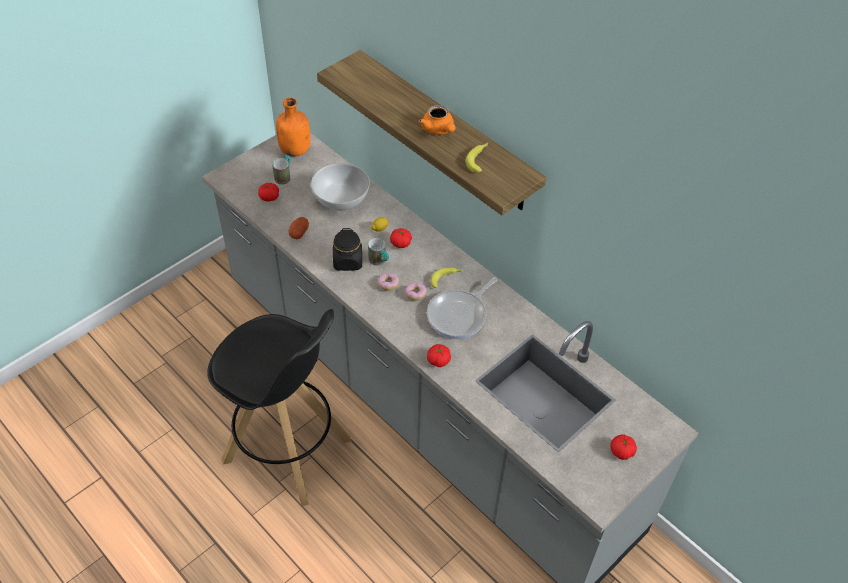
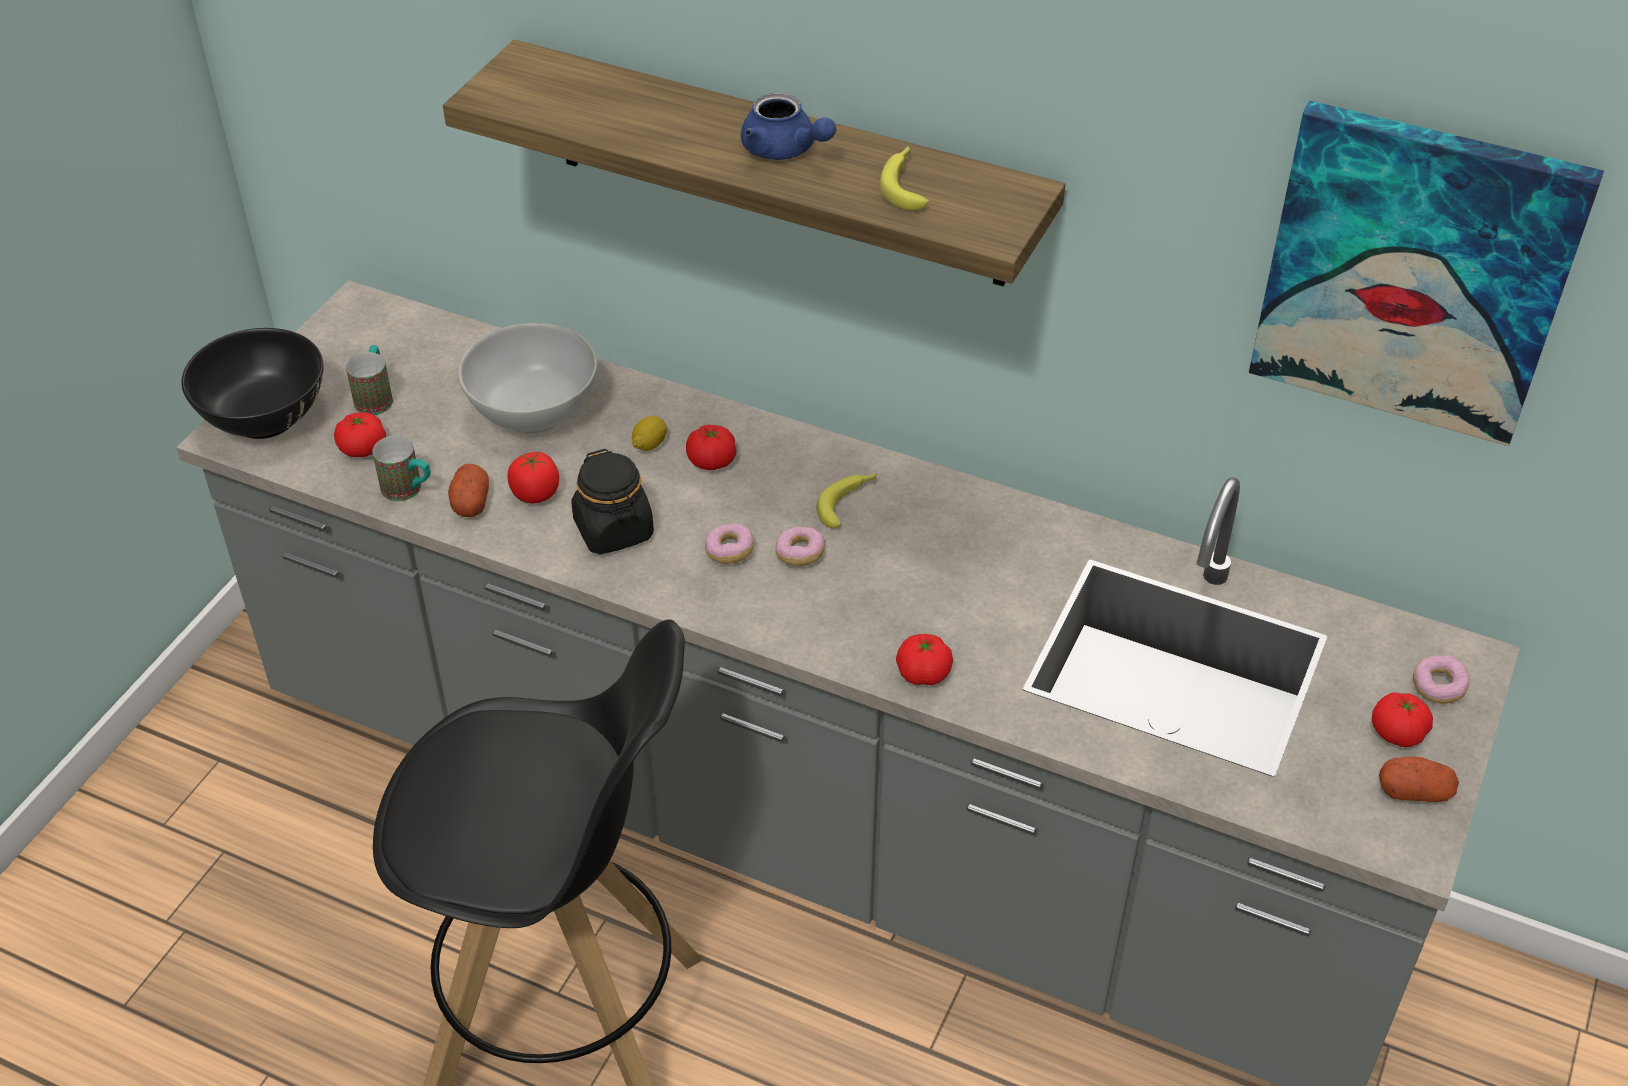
camera: 20 degrees left, 5 degrees down
orange bottle [276,98,310,156] -> none
mug [368,238,389,266] -> mug moved to [372,435,431,501]
orange teapot [419,105,456,135] -> blue teapot [741,93,836,160]
frying pan [427,277,497,339] -> none
none -> black bowl [181,328,324,439]
none -> tomato [507,452,559,504]
none -> picture [1249,101,1604,446]
none -> potato [1379,757,1459,802]
none -> donut [1413,655,1470,704]

